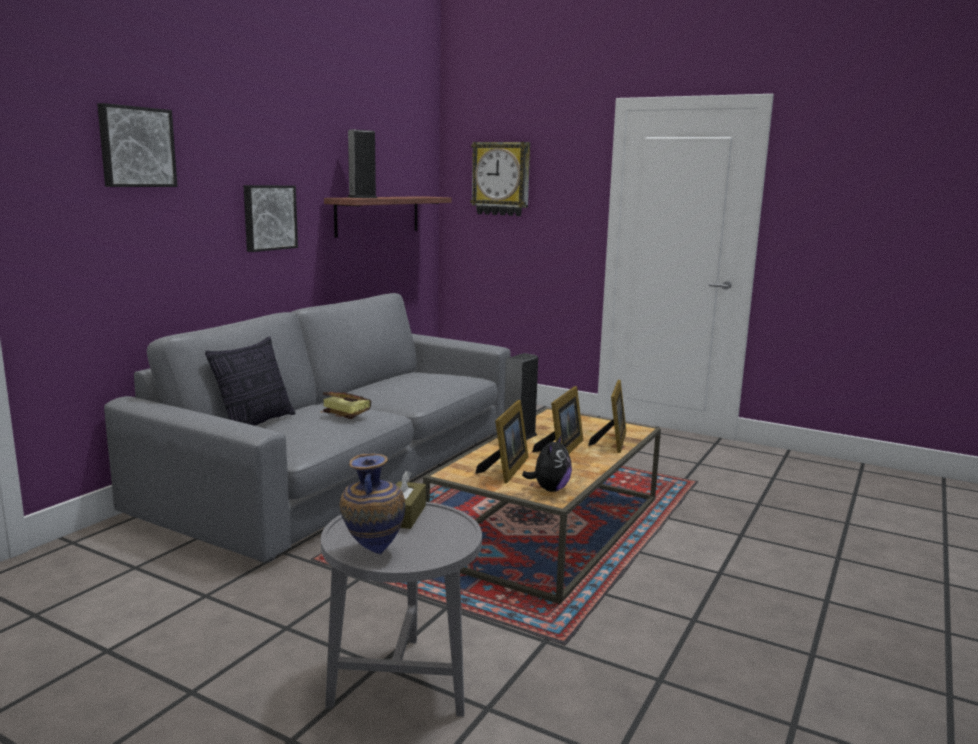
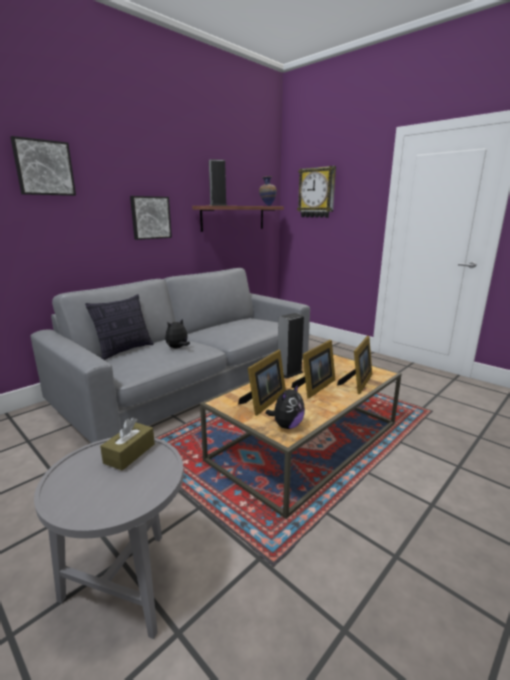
camera: 15 degrees right, 5 degrees up
book [320,392,371,419] -> plush toy [165,319,190,349]
vase [340,454,405,555] -> vase moved to [259,176,277,206]

